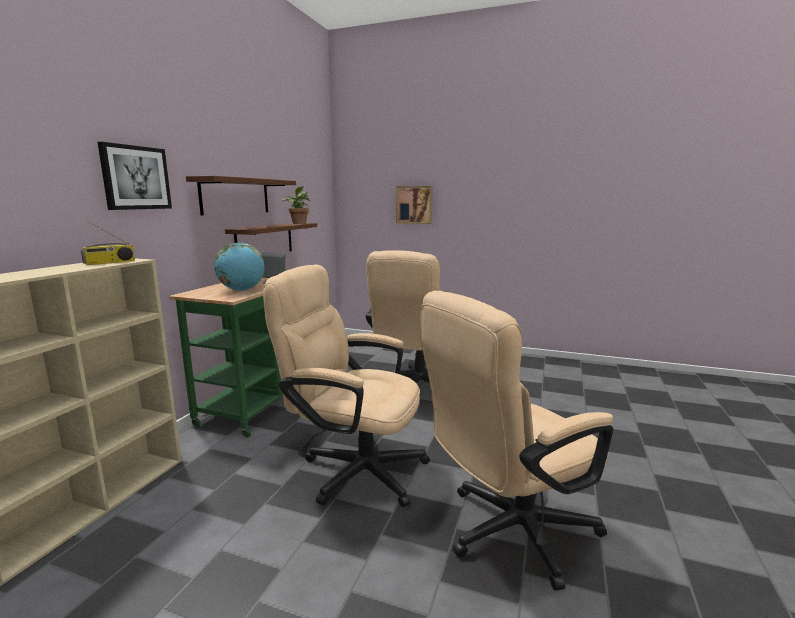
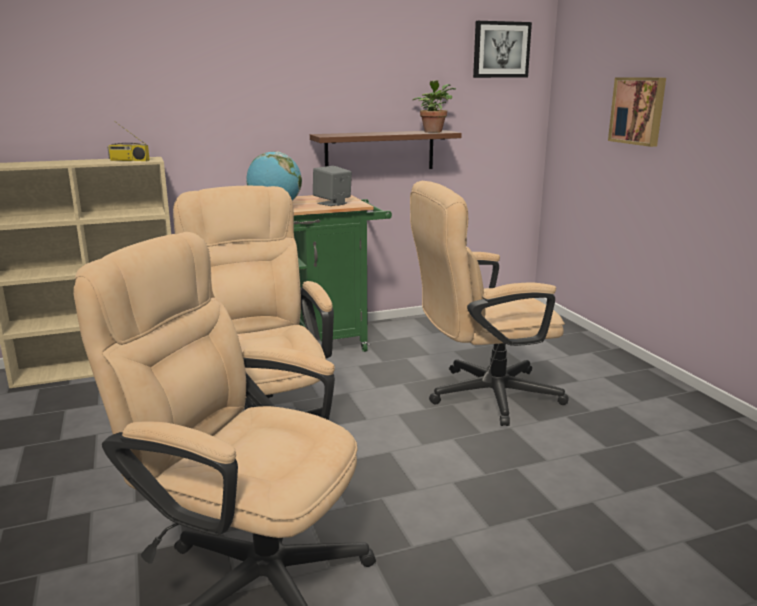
camera: 50 degrees right, 5 degrees up
picture [98,142,172,210] -> picture moved to [473,21,532,78]
brown shelf [186,176,296,216] -> none

